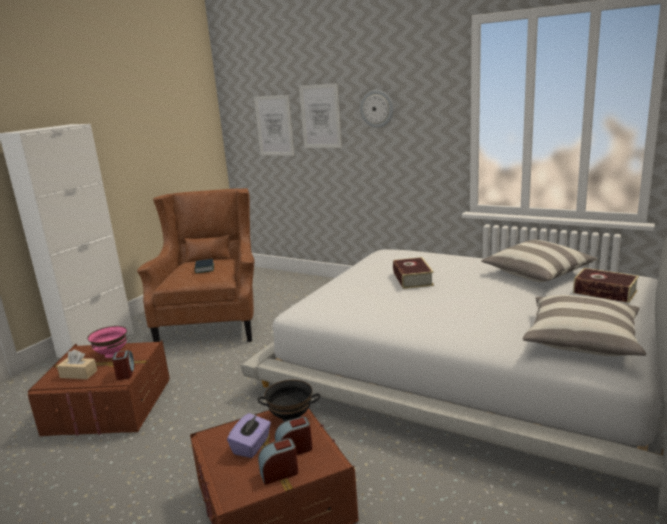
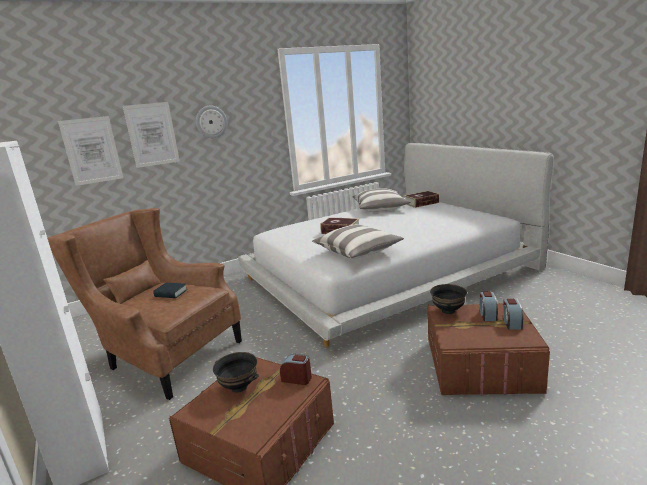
camera: 60 degrees left, 0 degrees up
beige tissue box [57,350,97,379] -> none
pink bowl [87,326,127,358] -> black bowl [213,352,259,393]
purple tissue box [227,413,271,458] -> none
pillow [523,295,646,356] -> pillow moved to [312,225,404,259]

